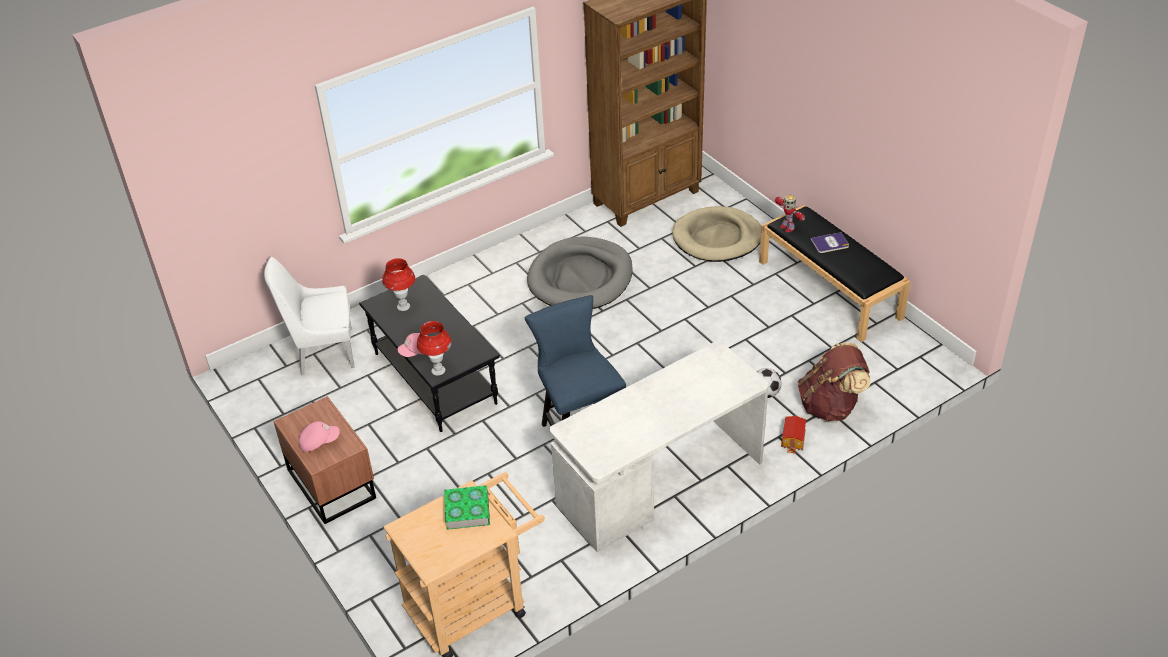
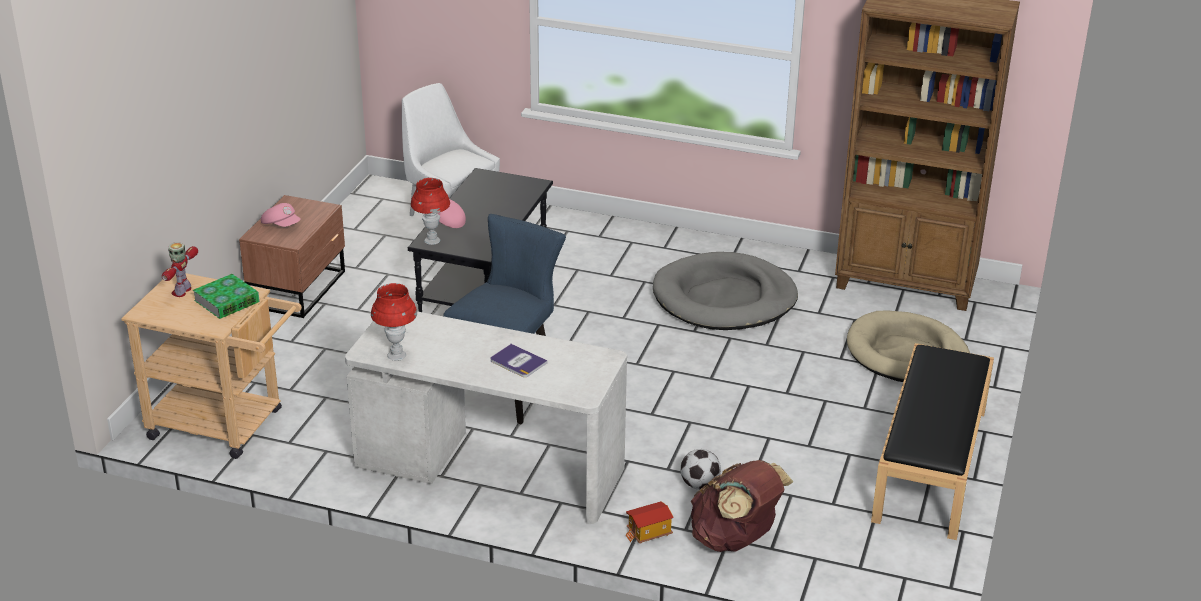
camera: 50 degrees right, 10 degrees down
red table lamp [382,258,415,311] -> red table lamp moved to [371,283,417,361]
toy robot [775,195,805,232] -> toy robot moved to [162,242,198,297]
book [811,232,849,253] -> book moved to [491,344,548,377]

